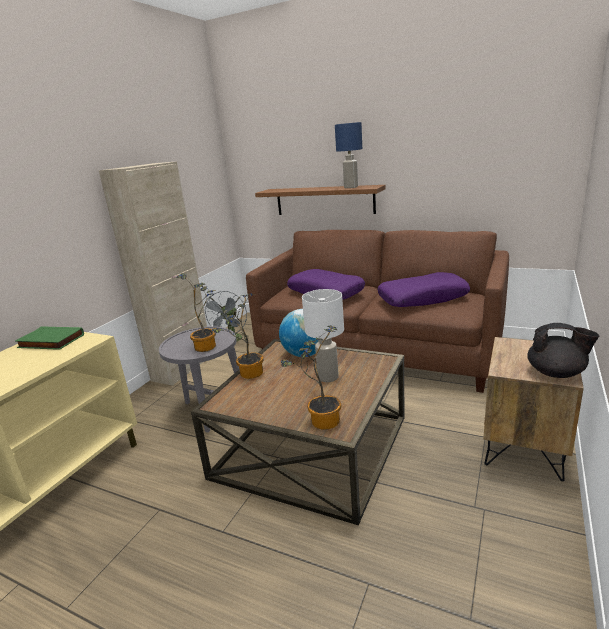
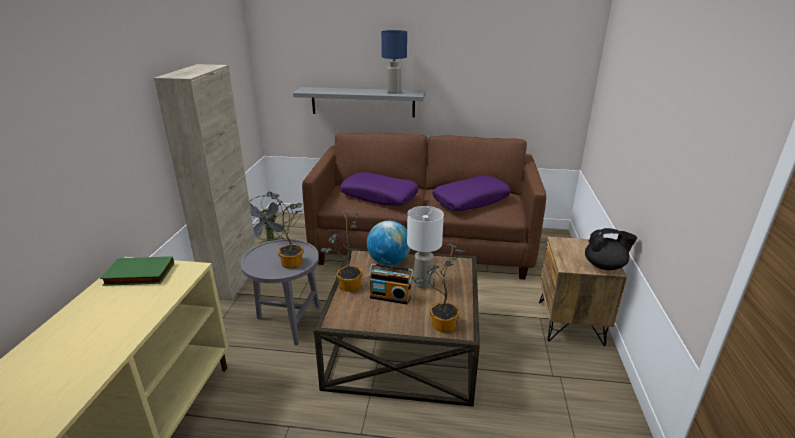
camera: 20 degrees left, 5 degrees up
brown shelf [255,185,386,215] -> grey shelf [293,87,425,117]
none -> radio [369,263,414,305]

